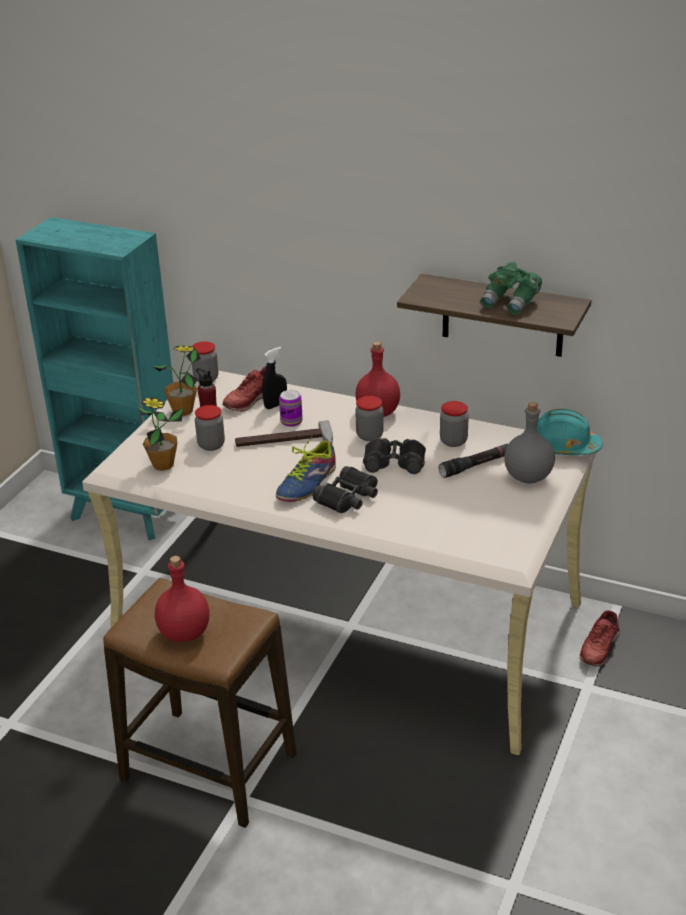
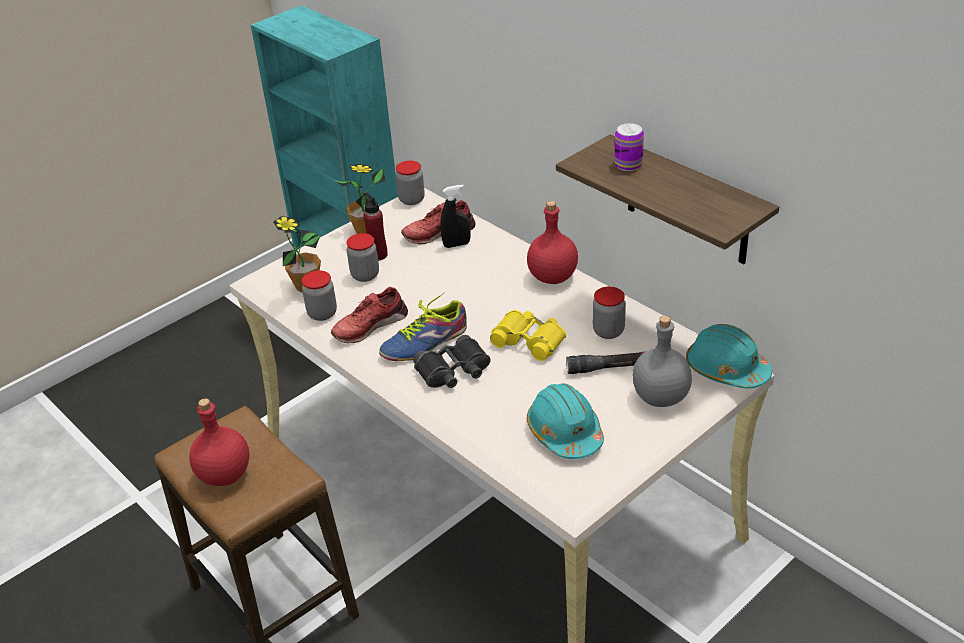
camera: 25 degrees right, 5 degrees up
hammer [235,420,333,447] -> none
can [279,390,303,427] -> can moved to [614,123,644,171]
jar [355,396,384,441] -> jar moved to [302,270,337,321]
black binoculars [363,438,426,474] -> yellow binoculars [490,310,566,361]
green binoculars [481,262,542,315] -> none
red shoe [580,611,620,667] -> red shoe moved to [331,287,408,343]
none -> turquoise hard hat [527,383,604,459]

